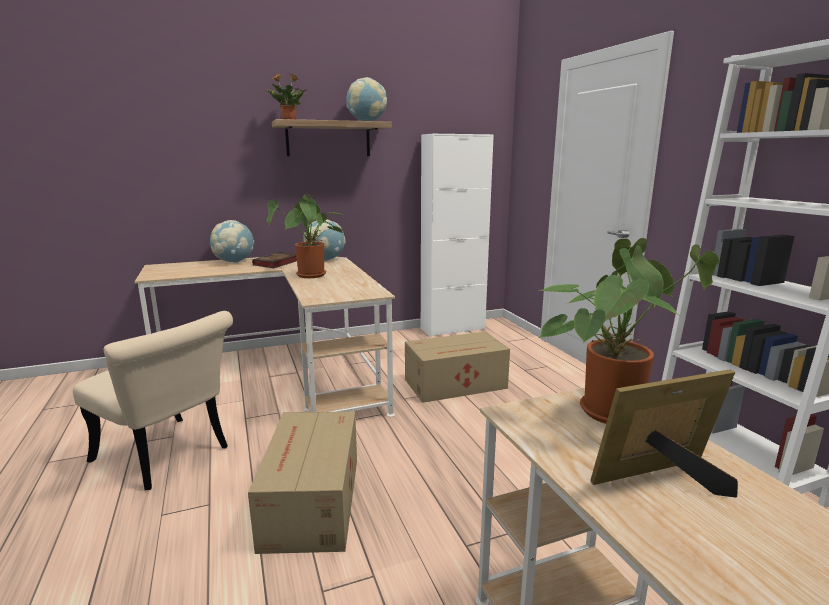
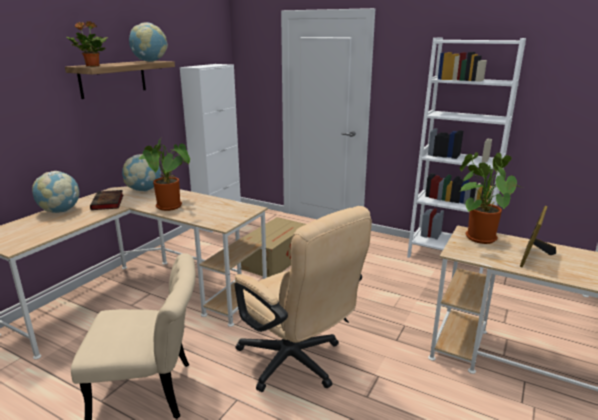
camera: 40 degrees left, 5 degrees up
cardboard box [248,411,357,554] -> beige office chair [235,206,372,392]

